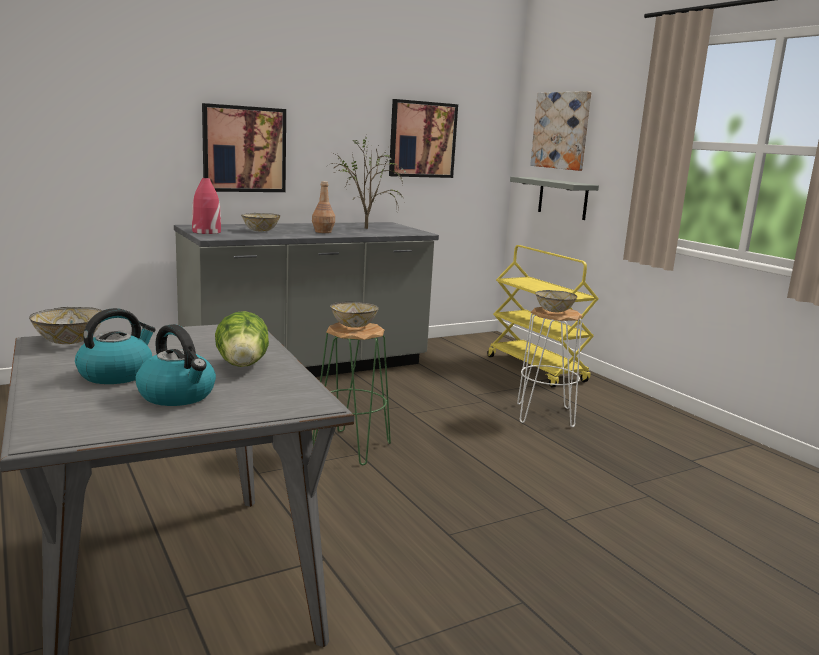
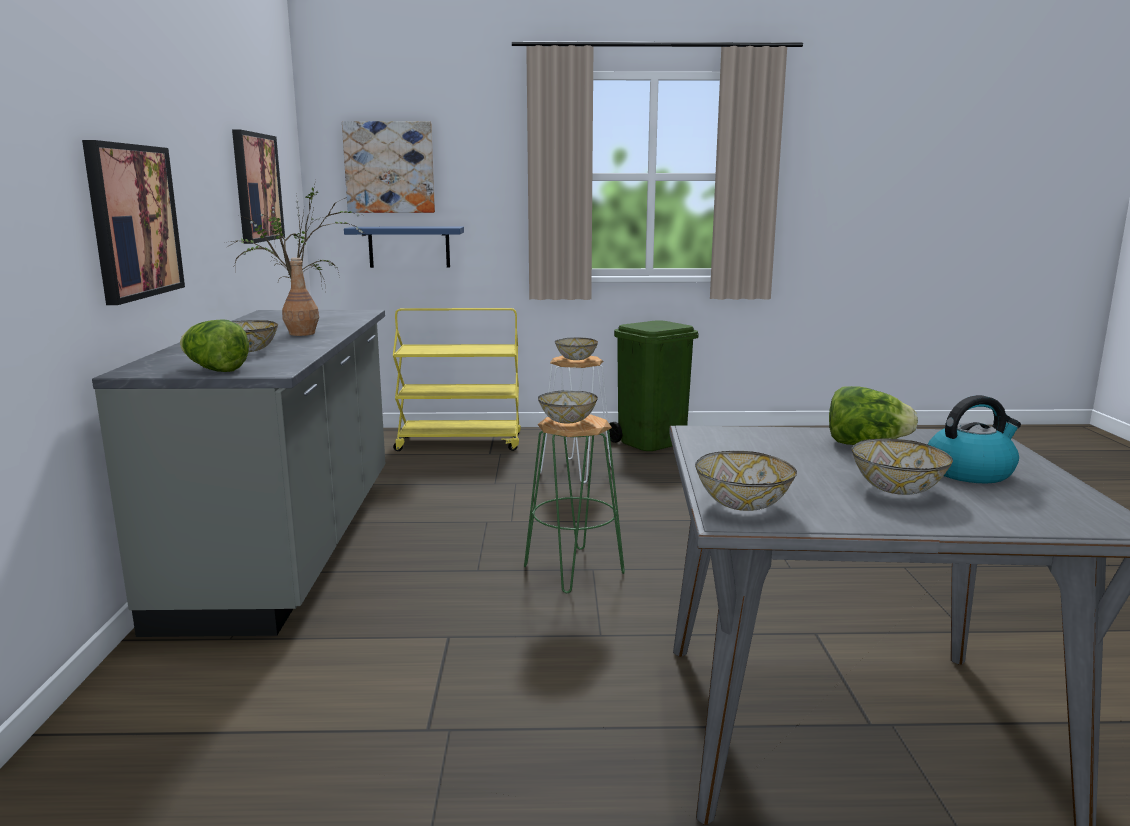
camera: 60 degrees left, 0 degrees up
kettle [75,308,156,384] -> bowl [851,439,953,495]
red vase [192,178,221,234] -> lettuce [180,319,249,372]
grey shelf [510,177,599,220] -> blue shelf [344,227,464,268]
none -> green trash can [609,320,699,451]

